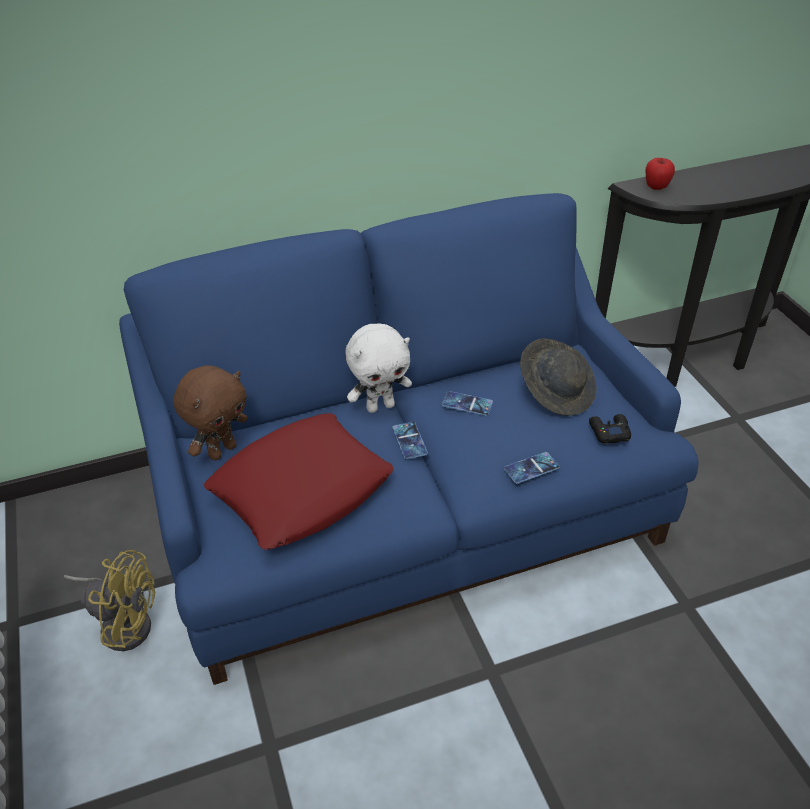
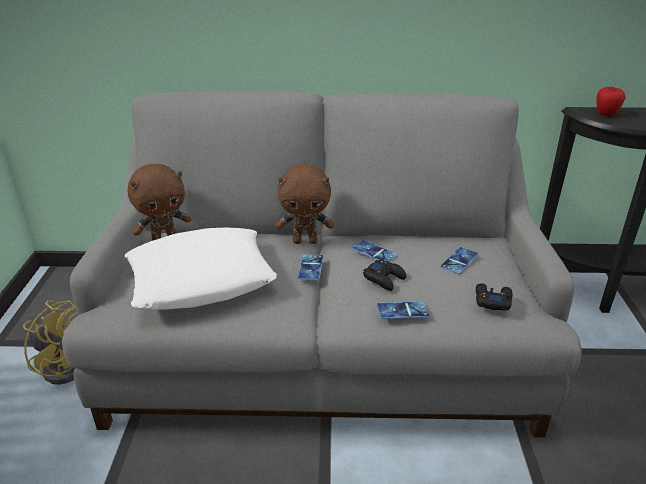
camera: 20 degrees right, 10 degrees down
blue sofa [119,193,698,685] -> grey sofa [62,91,581,438]
red pillow [204,413,394,550] -> white pillow [125,228,277,310]
white plush toy [345,324,412,413] -> brown plush toy [276,164,334,244]
grey hat [520,339,596,416] -> phone [440,247,478,274]
none -> black game controller [363,260,406,291]

